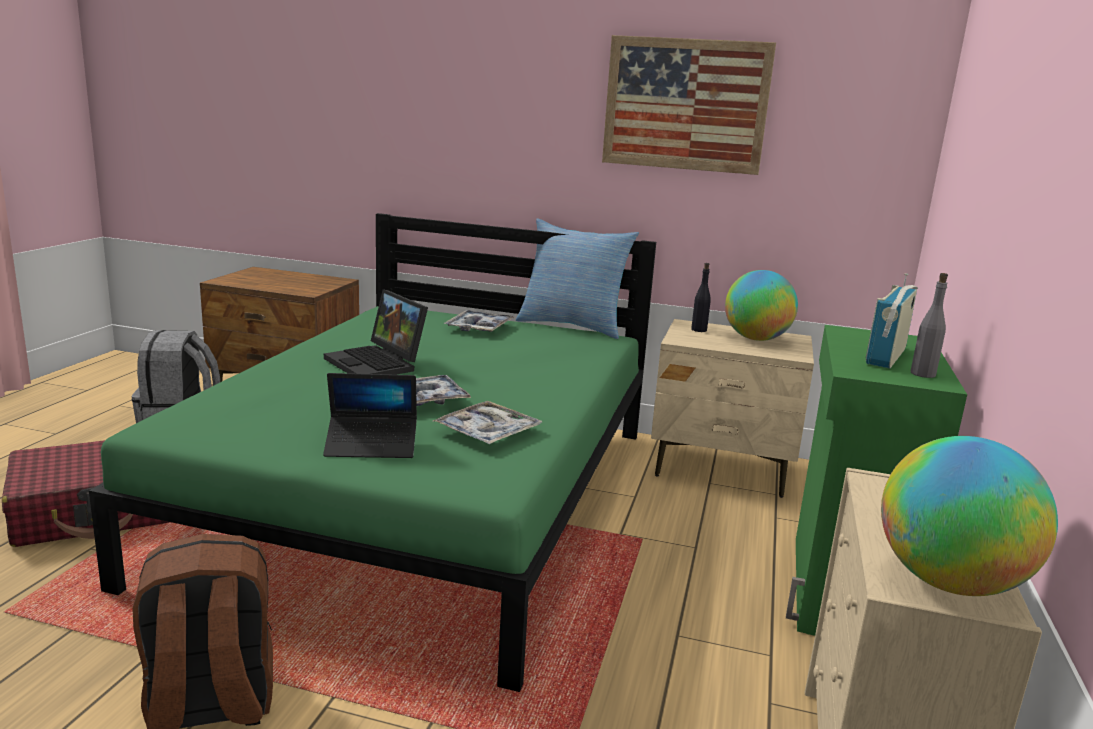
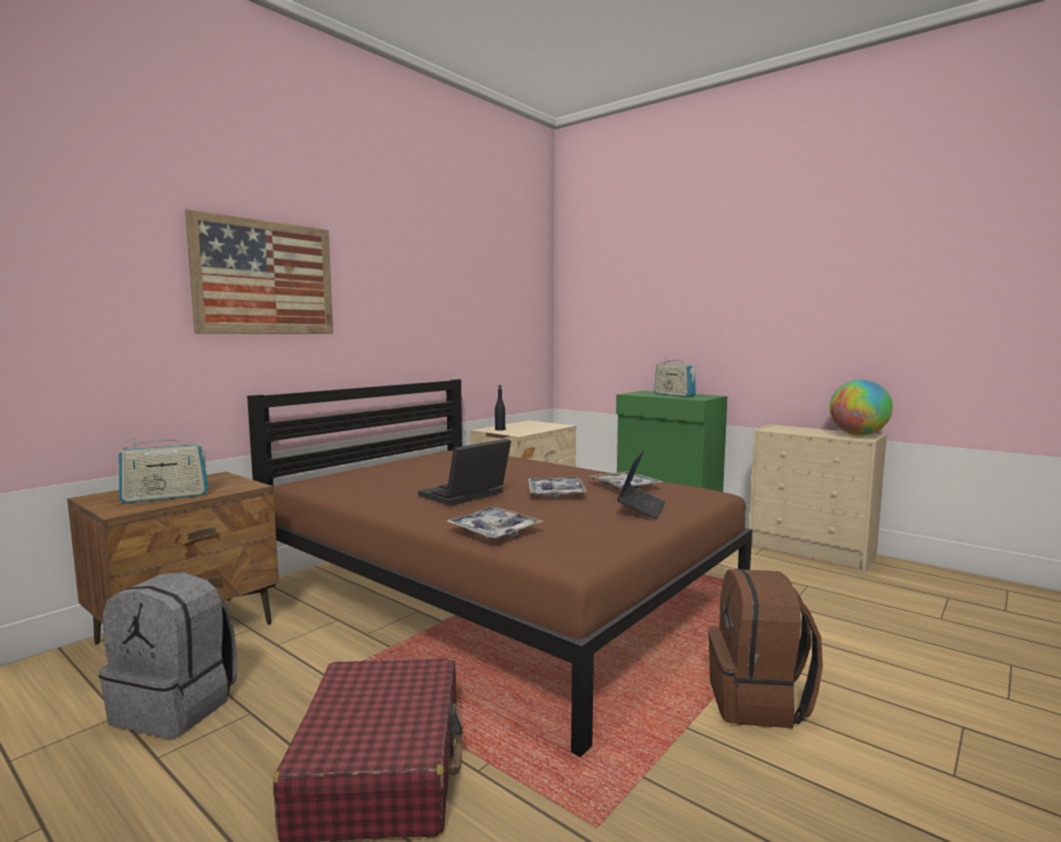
camera: 65 degrees left, 10 degrees down
green bed [89,213,656,692] -> brown bed [247,379,752,757]
laptop [324,290,428,375] -> laptop turned 150 degrees clockwise [418,439,511,506]
tray [444,310,515,332] -> tray moved to [446,507,543,539]
pillow [516,218,639,339] -> none
picture [602,35,776,175] -> picture moved to [185,209,333,334]
globe [725,270,798,341] -> none
grey bottle [911,273,948,378] -> none
none -> radio [118,436,208,503]

